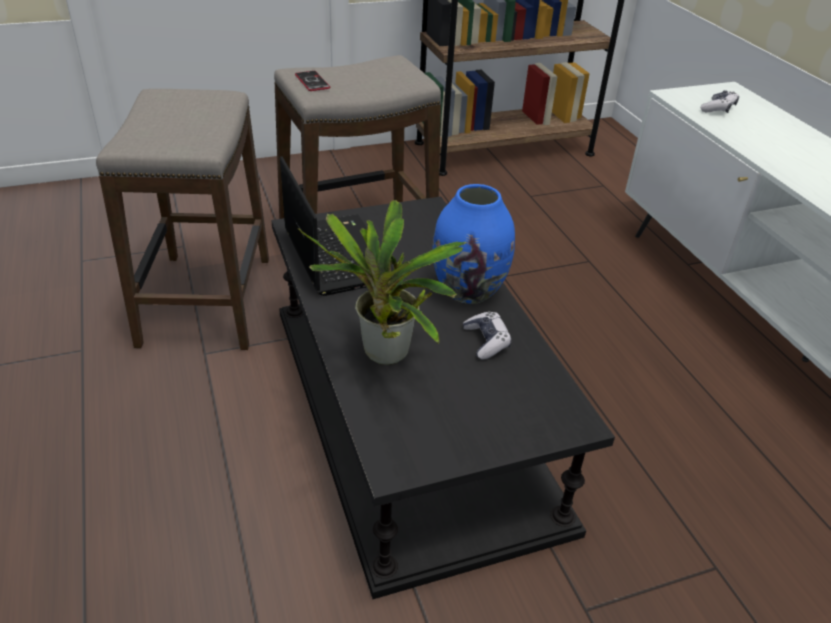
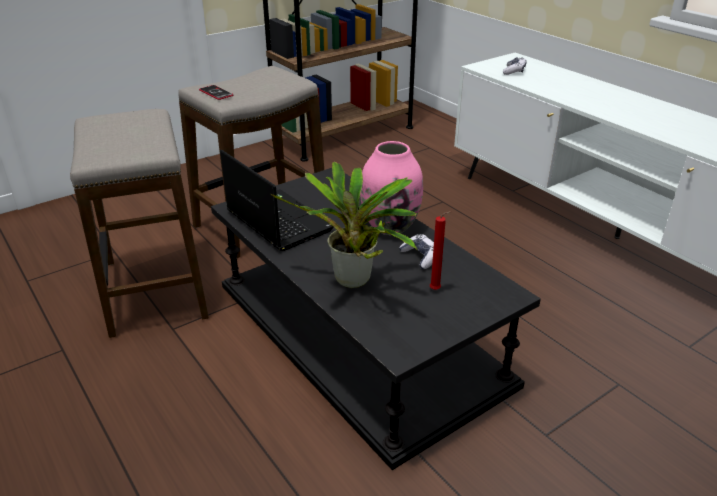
camera: 15 degrees left, 5 degrees down
blue vase [432,184,515,304] -> pink vase [360,141,423,235]
none -> red candle [430,211,452,290]

